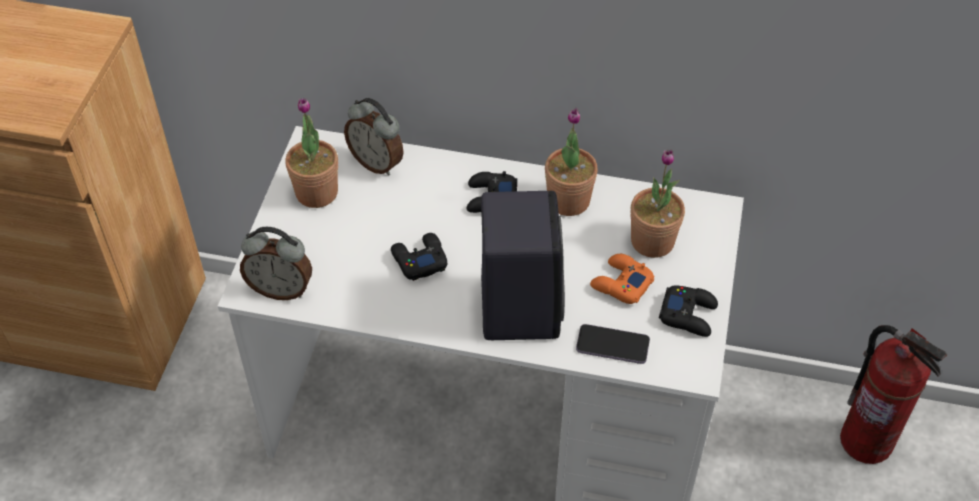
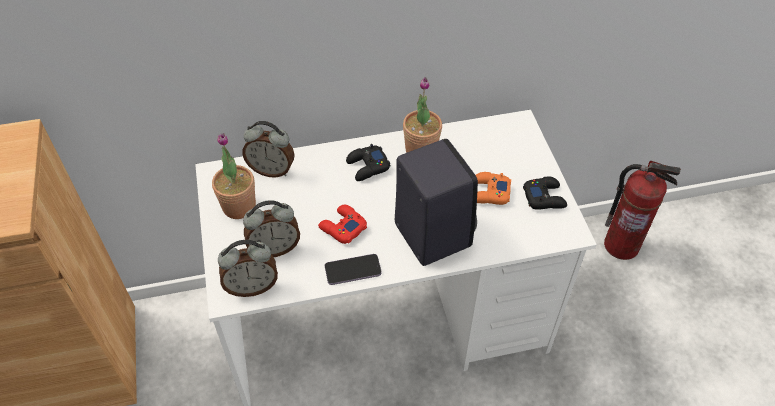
camera: 25 degrees left, 0 degrees up
black game controller [391,233,447,281] -> red game controller [318,205,367,244]
phone [576,324,650,364] -> phone moved to [325,254,382,285]
potted plant [631,150,685,258] -> none
none -> alarm clock [243,200,300,257]

